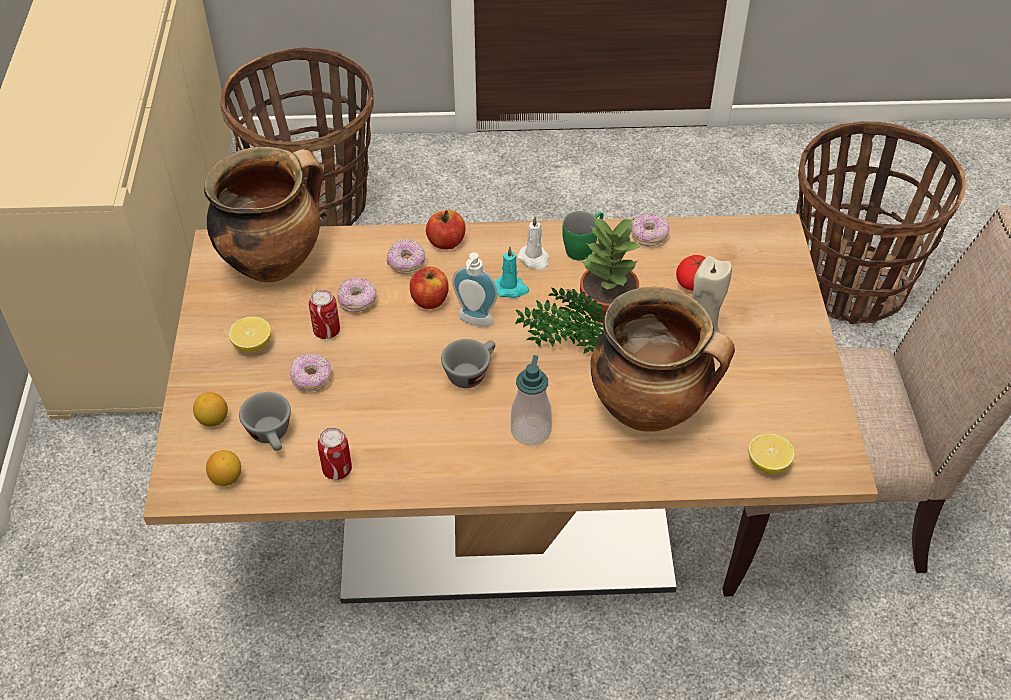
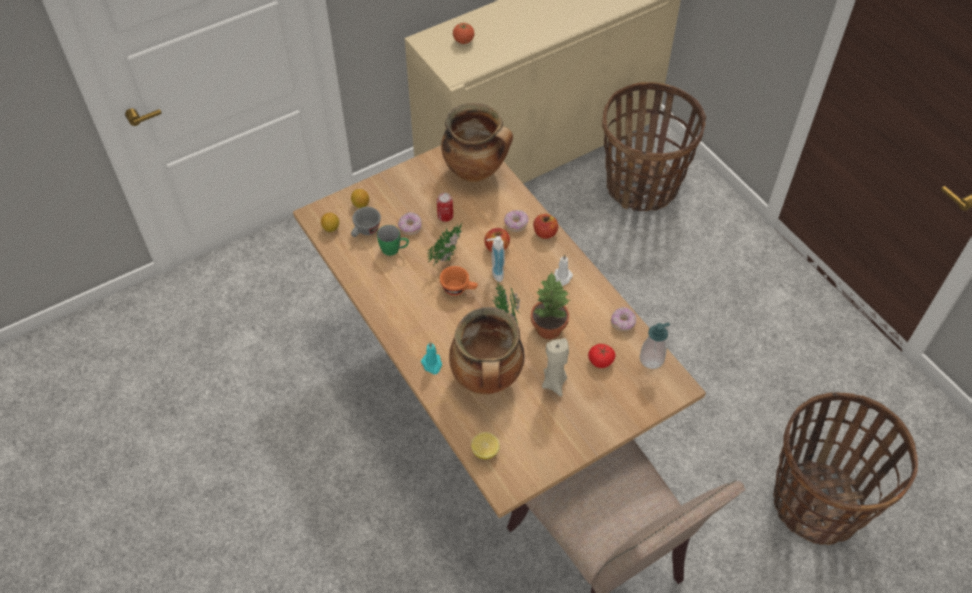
camera: 60 degrees right, 5 degrees up
lemon [229,316,271,352] -> none
can [318,428,352,480] -> none
donut [337,277,376,312] -> none
grey cup [441,339,495,388] -> orange cup [440,266,478,296]
turquoise candle [495,247,529,298] -> turquoise candle moved to [421,342,442,374]
soap dispenser [511,355,552,445] -> soap dispenser moved to [640,323,670,369]
green mug [562,211,604,261] -> green mug moved to [377,225,409,256]
none -> potted plant [427,222,463,268]
none -> tomato [453,22,474,44]

